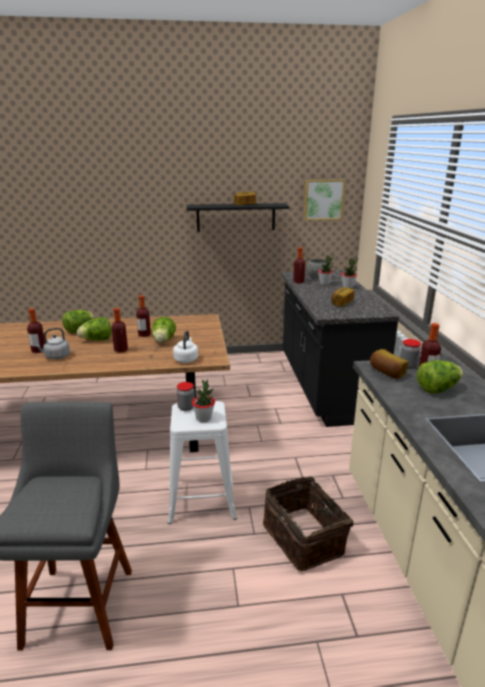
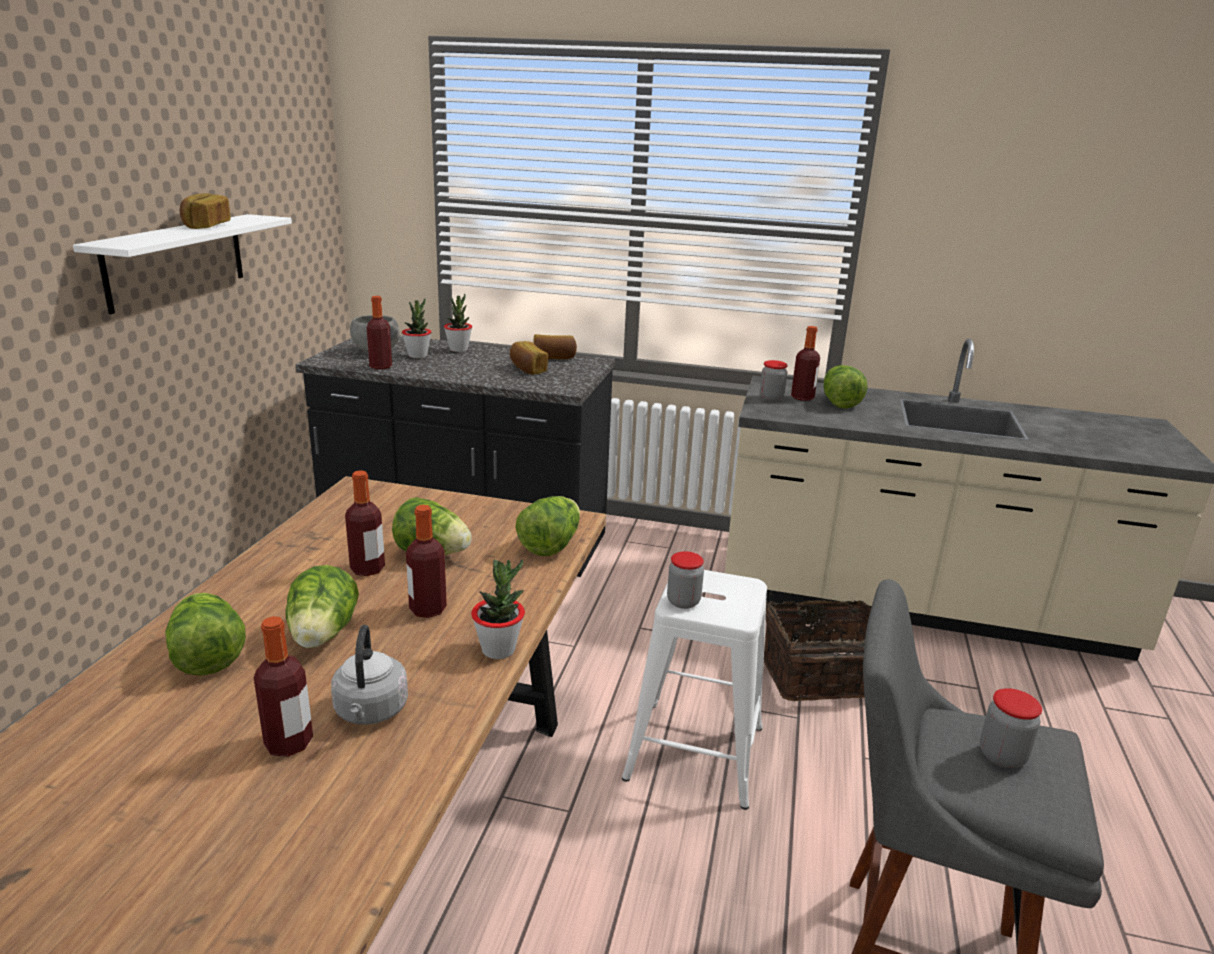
camera: 70 degrees left, 0 degrees up
white kettle [173,331,198,363] -> lettuce [516,496,580,556]
black shelf [186,203,289,232] -> white shelf [73,214,292,314]
potted plant [192,380,215,422] -> potted plant moved to [471,559,525,659]
picture [304,180,345,220] -> none
bread [370,349,408,379] -> bread moved to [533,334,577,359]
none -> jar [980,688,1042,768]

